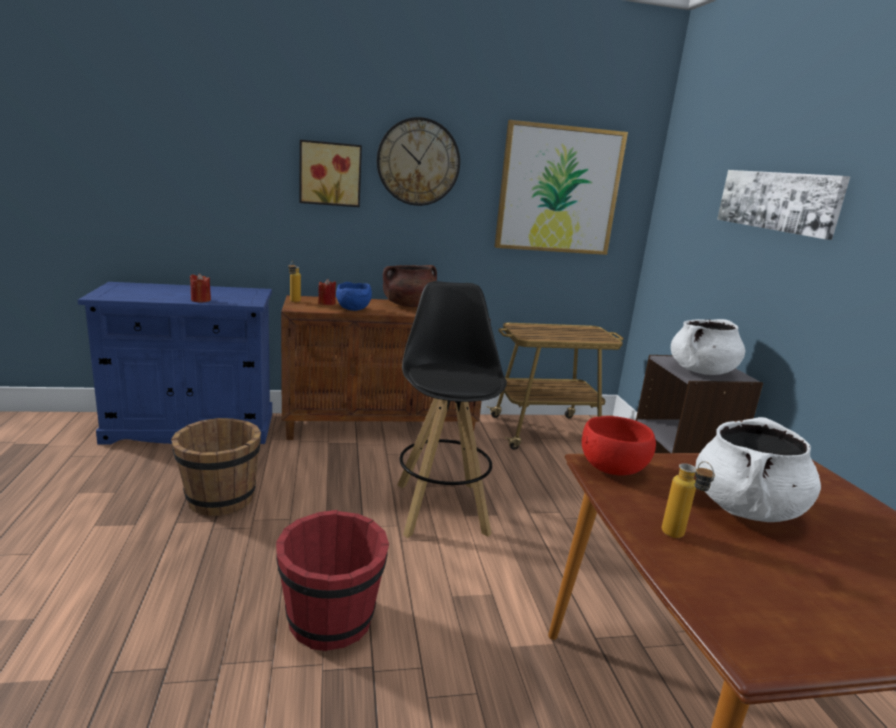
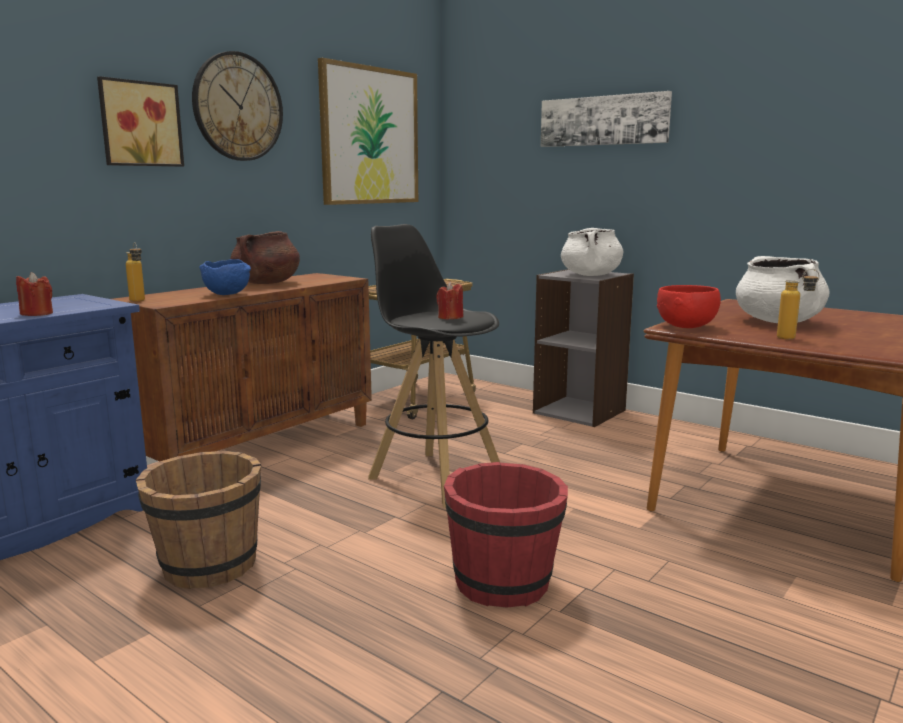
camera: 40 degrees left, 5 degrees down
red candle [318,279,336,305] -> red candle moved to [436,282,463,320]

